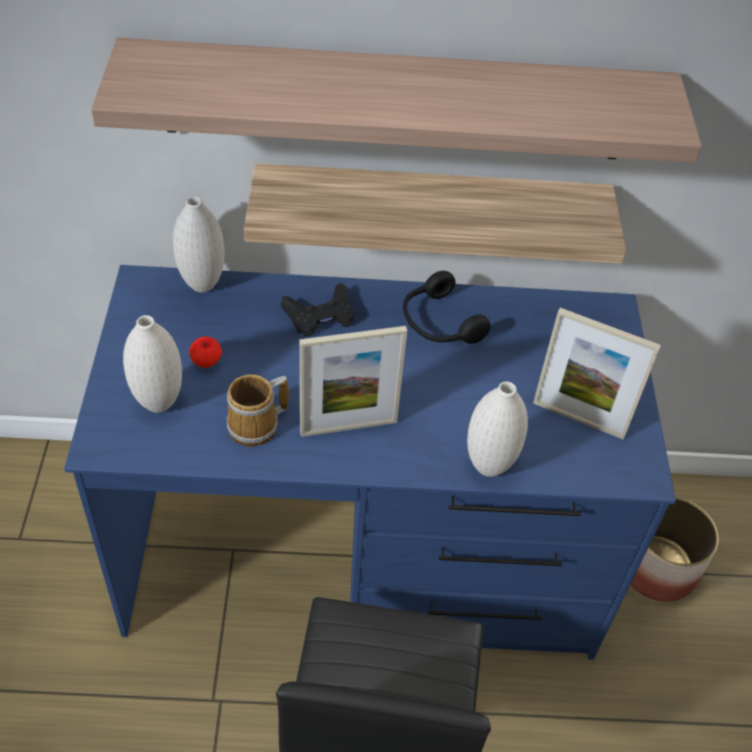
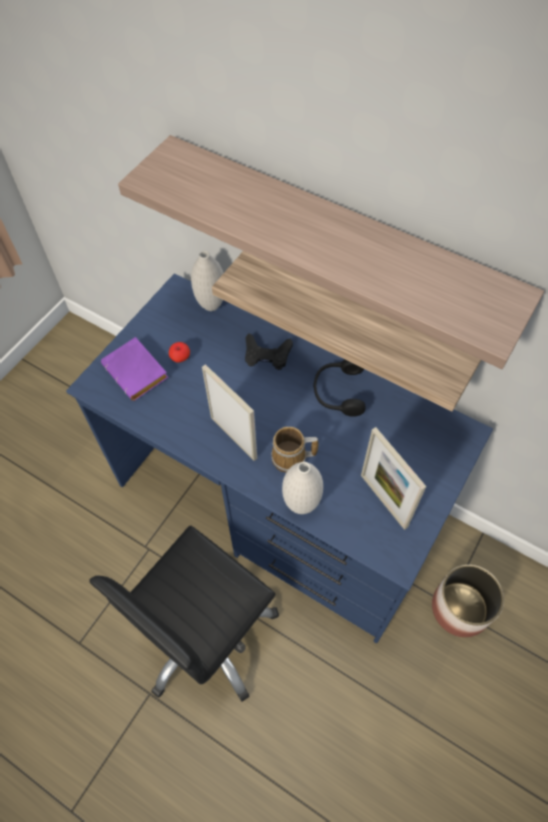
camera: 35 degrees right, 10 degrees up
white vase [123,315,182,413] -> purple book [101,337,169,401]
mug [227,374,289,447] -> mug moved to [271,427,318,472]
picture frame [300,326,407,437] -> picture frame turned 150 degrees counterclockwise [202,364,257,461]

